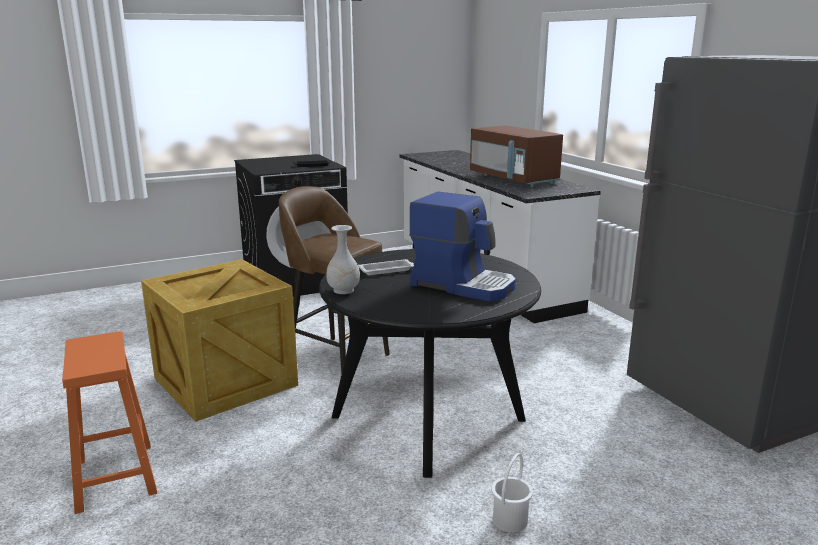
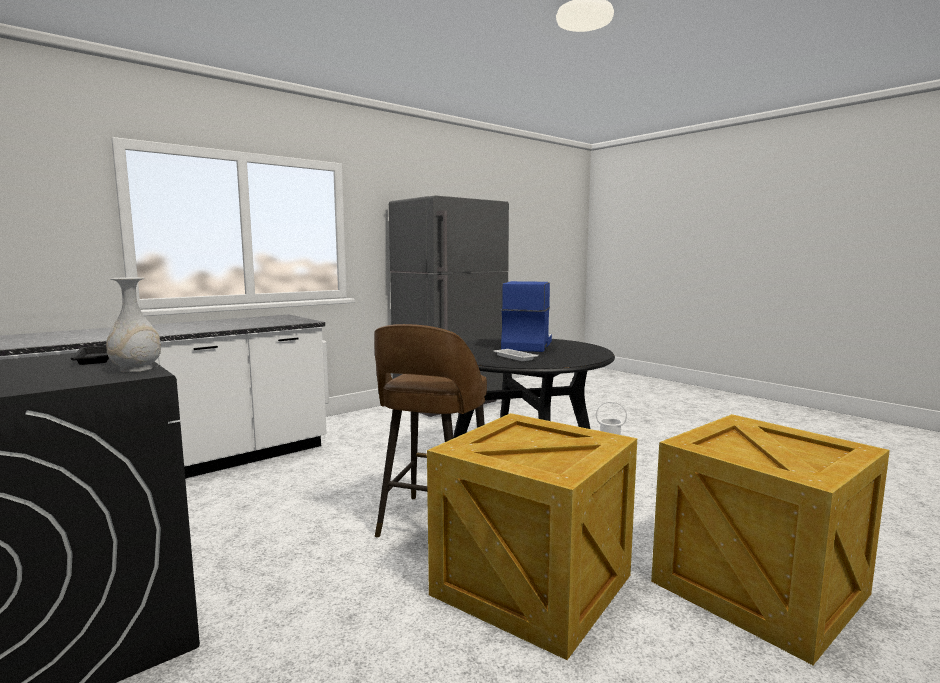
camera: 105 degrees left, 10 degrees down
orange stool [62,331,157,514] -> crate [651,414,890,665]
white vase [326,225,360,294] -> white vase moved to [106,277,161,372]
brown microwave [470,125,563,187] -> none

